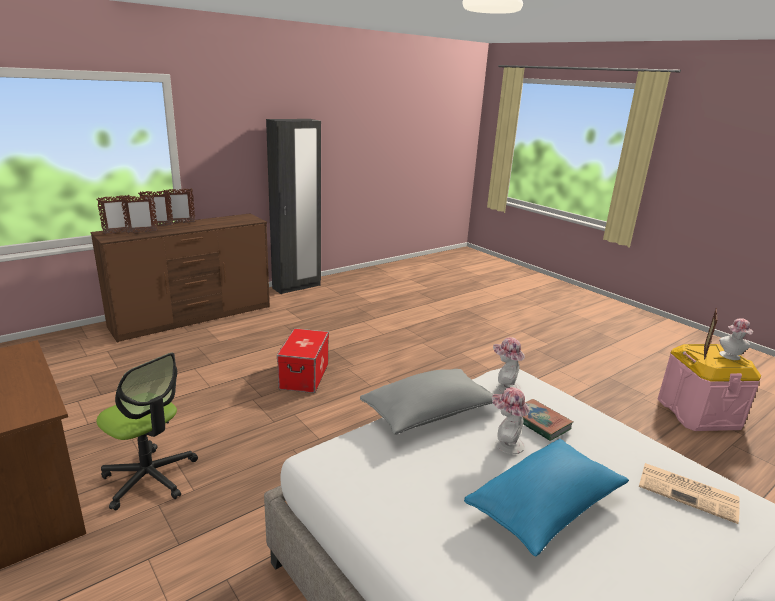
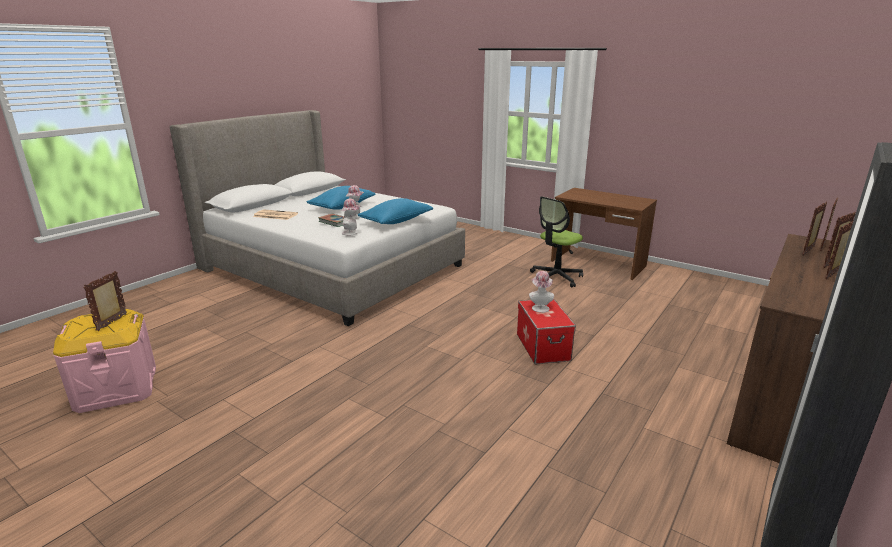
camera: 165 degrees right, 0 degrees up
office chair [96,353,198,511] -> office chair turned 60 degrees counterclockwise [530,197,583,287]
grey pillow [360,369,493,435] -> blue pillow [358,198,433,224]
hat [719,318,753,360] -> hat moved to [529,271,554,313]

